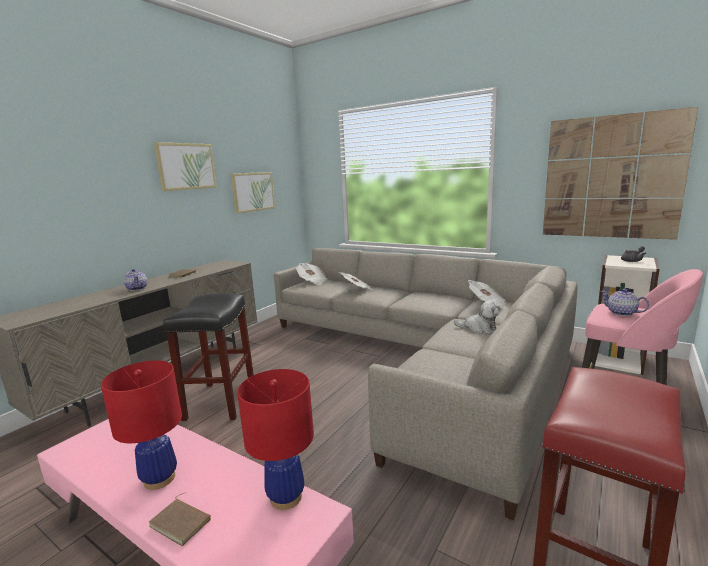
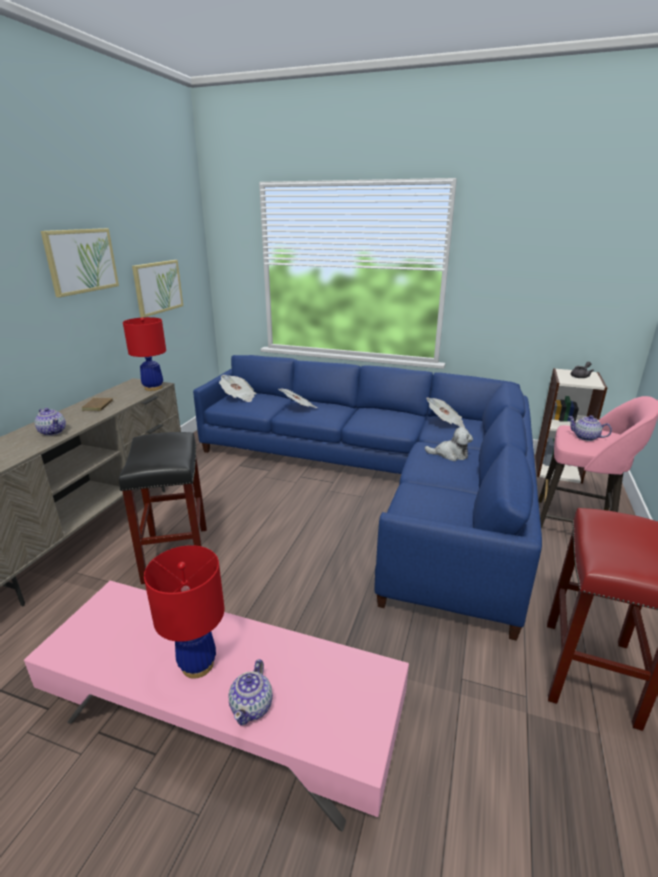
camera: 15 degrees left, 10 degrees up
brown book [149,492,211,546] -> teapot [229,659,273,725]
red table lamp [237,369,314,510] -> red table lamp moved to [123,317,166,391]
grey sofa [274,248,577,520] -> blue sofa [193,355,542,641]
picture [543,107,698,240] -> none

